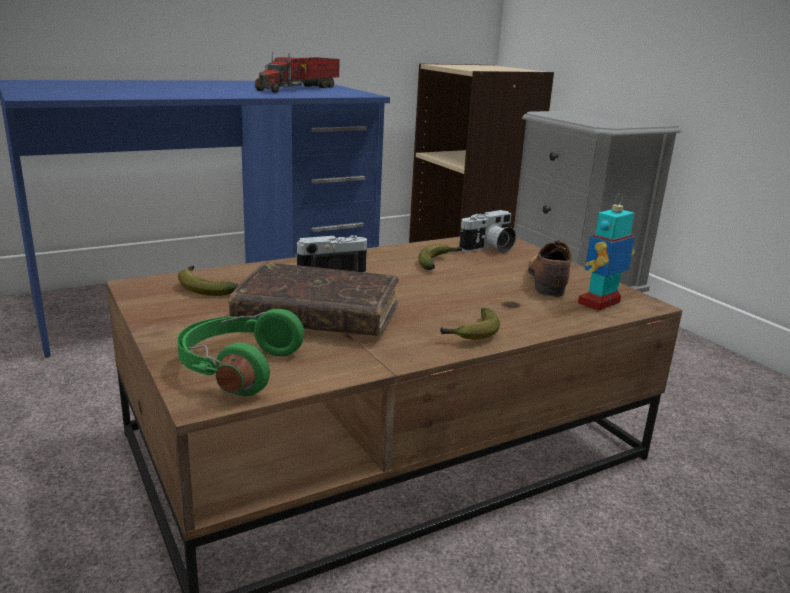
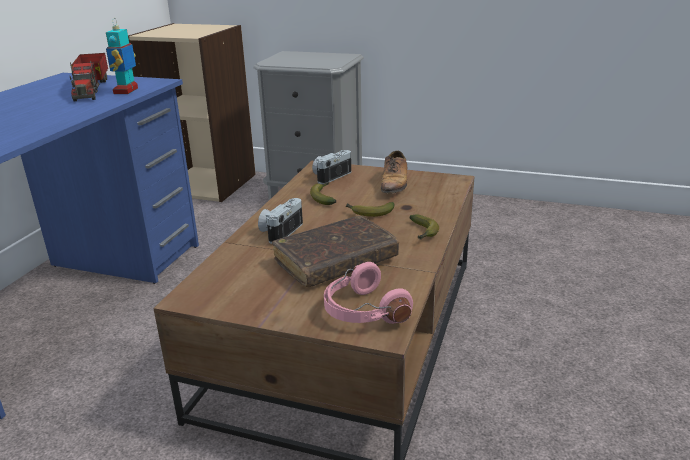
camera: 40 degrees left, 5 degrees up
green headphones [177,309,304,396] -> pink headphones [324,262,413,324]
banana [178,266,238,296] -> banana moved to [345,202,395,217]
camera [459,210,516,253] -> camera turned 150 degrees counterclockwise [312,150,351,184]
shoe [528,240,572,297] -> shoe turned 135 degrees counterclockwise [381,150,407,193]
toy robot [578,193,635,311] -> toy robot moved to [106,18,138,94]

